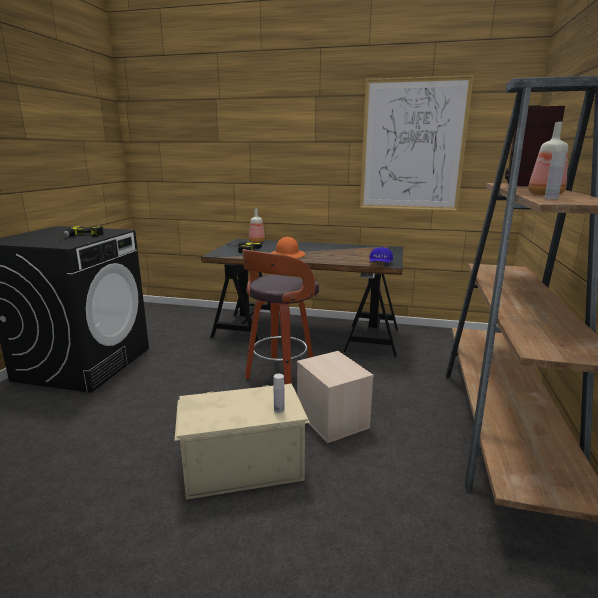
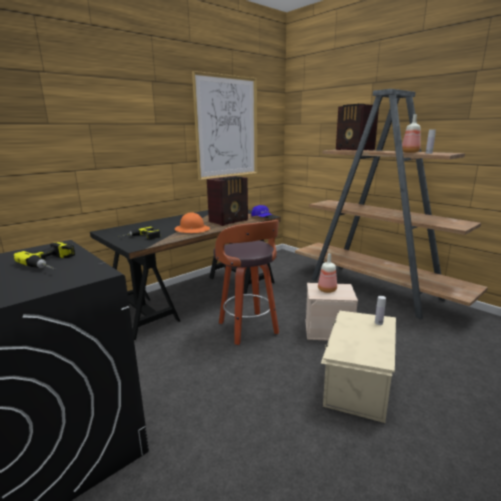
camera: 55 degrees left, 0 degrees up
bottle [249,209,265,243] -> bottle moved to [318,253,337,293]
none -> radio [207,176,248,226]

